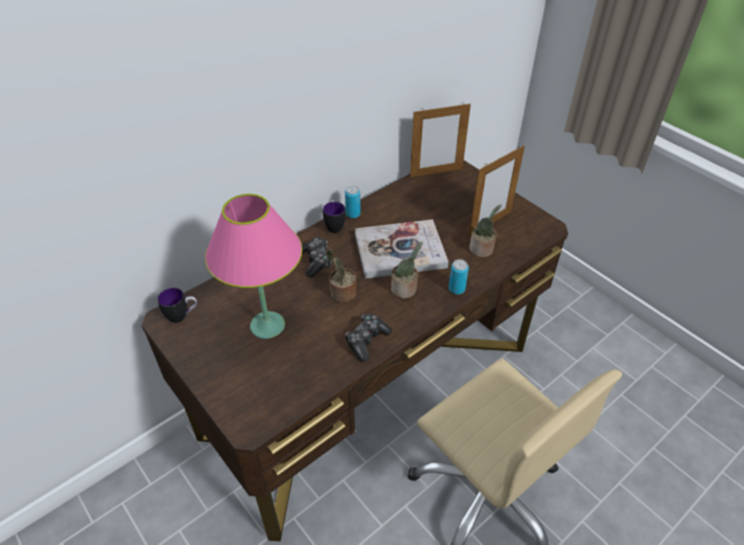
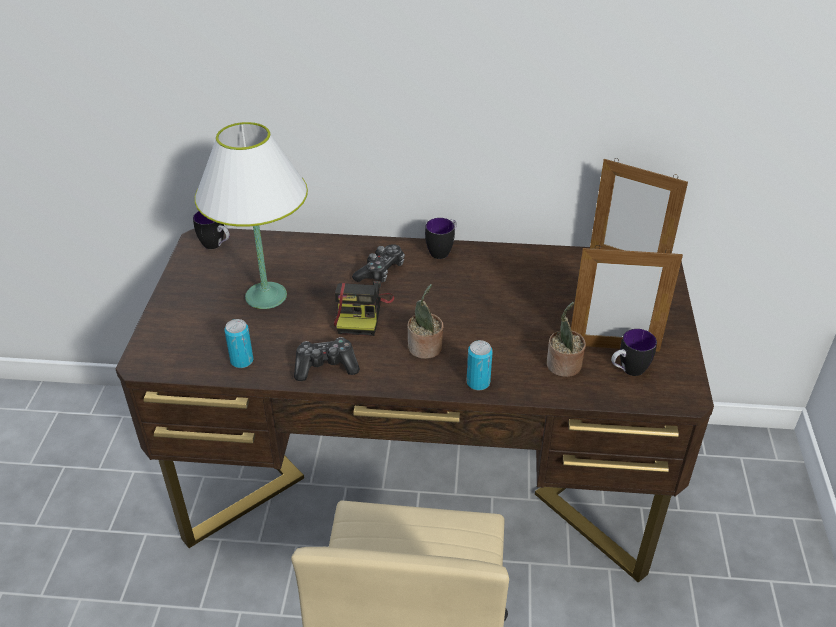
camera: 45 degrees right, 5 degrees down
pink table lamp [205,194,302,339] -> white table lamp [195,122,308,309]
potted plant [326,249,356,303] -> camera [334,281,394,336]
can [345,186,361,218] -> can moved to [224,319,254,368]
book [355,219,449,279] -> none
none -> mug [611,329,657,376]

